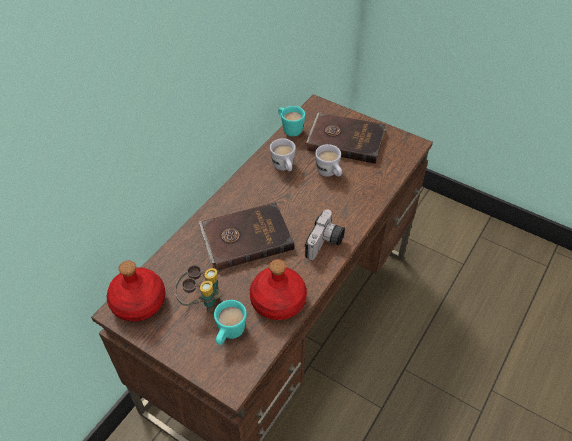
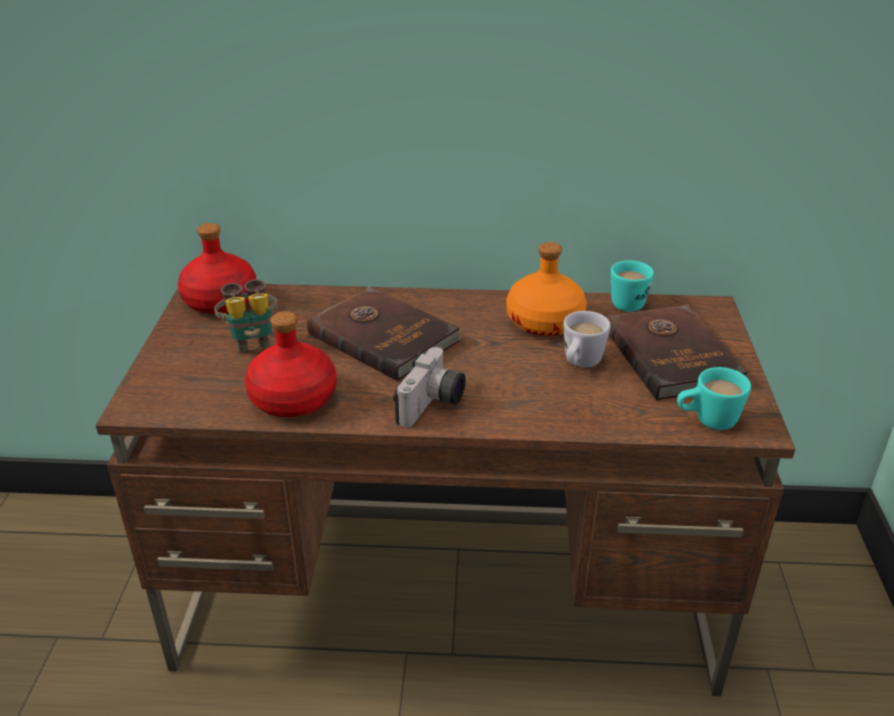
camera: 60 degrees right, 15 degrees down
turquoise mug [214,300,247,345] -> turquoise mug moved to [677,367,751,430]
white mug [270,138,296,171] -> orange bottle [506,242,587,336]
camera [305,209,345,260] -> camera turned 60 degrees counterclockwise [393,347,466,427]

